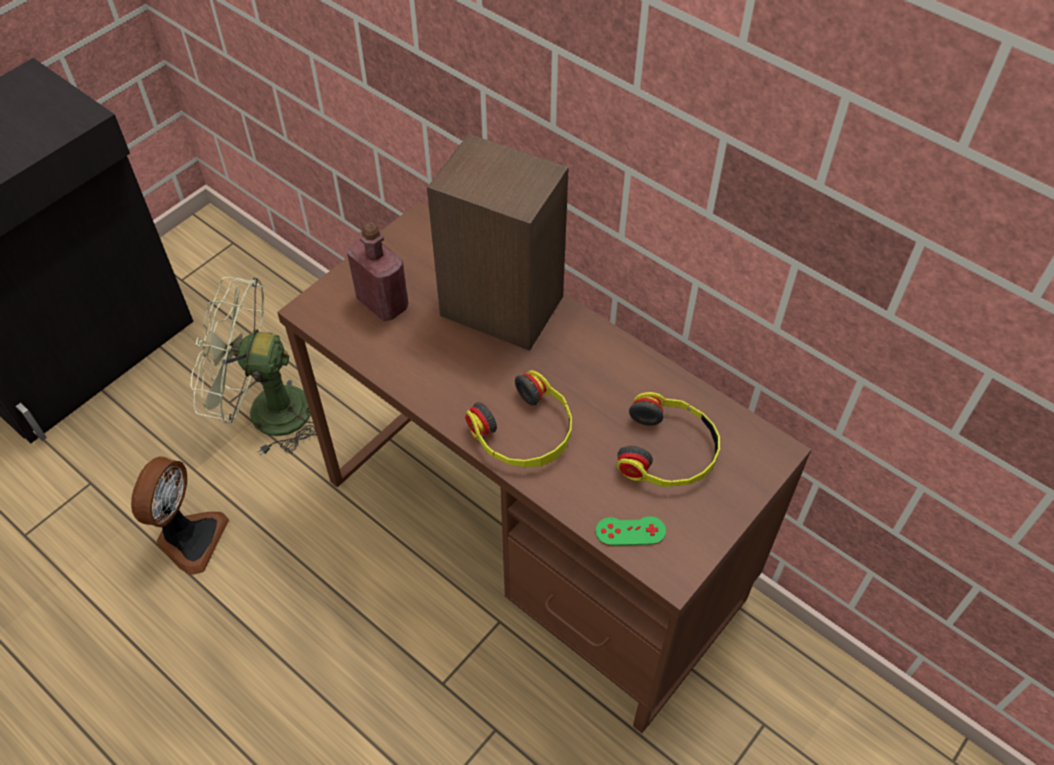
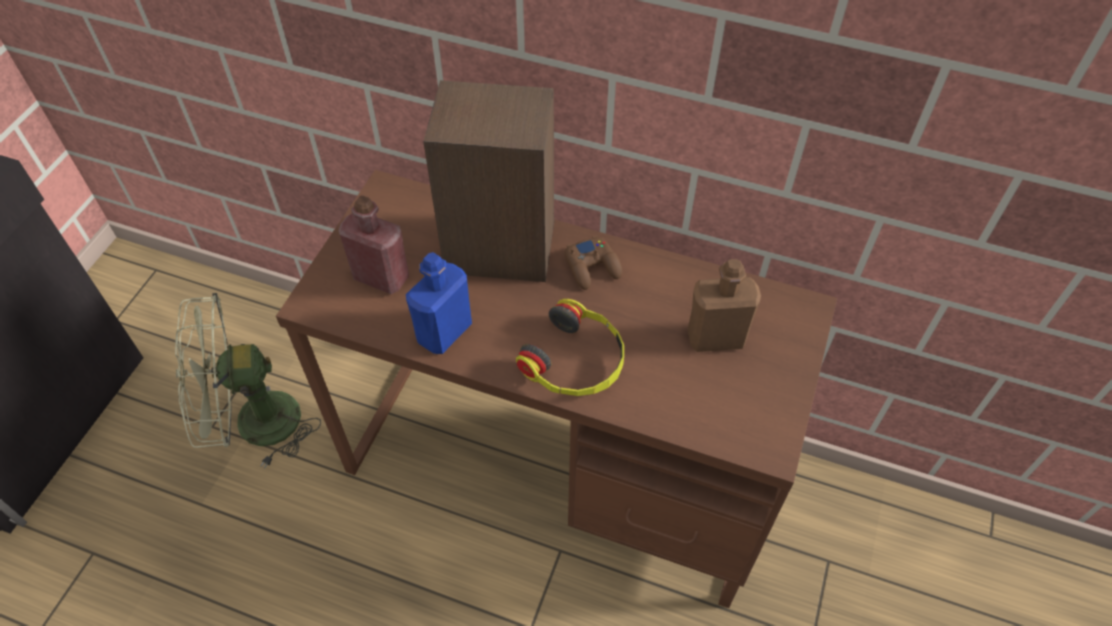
camera: 20 degrees left, 0 degrees up
fan [131,457,229,575] -> none
green game controller [596,516,666,546] -> none
headphones [617,392,720,487] -> brown bottle [687,259,761,352]
none -> blue bottle [406,252,472,354]
none -> brown game controller [564,236,622,290]

